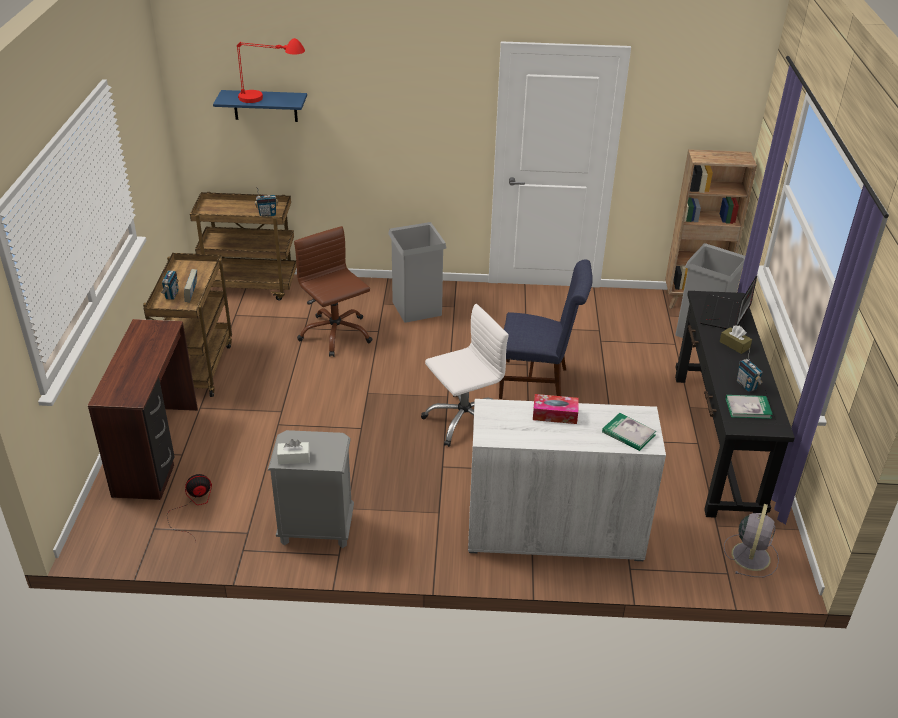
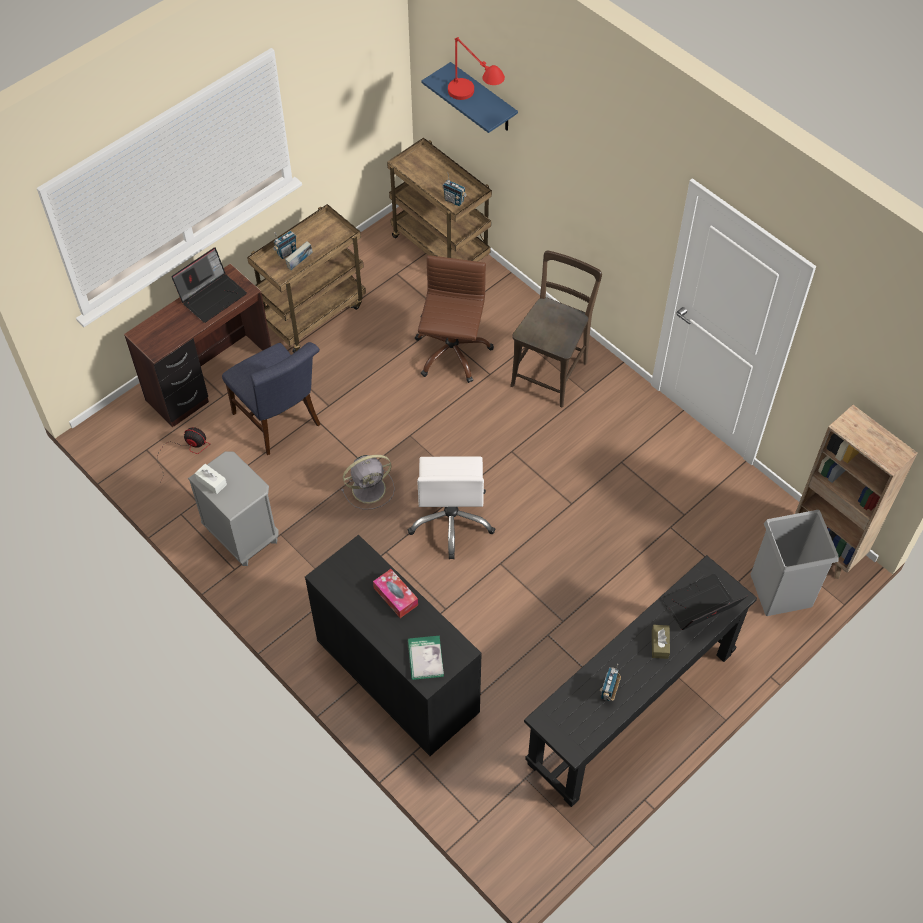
camera: 45 degrees right, 20 degrees up
grey trash can [388,222,447,323] -> brown chair [510,251,602,407]
white office chair [421,304,509,447] -> white office chair turned 75 degrees clockwise [408,456,495,559]
white cabinet [468,399,666,561] -> black cabinet [305,535,482,756]
blue chair [499,260,593,399] -> blue chair moved to [222,342,321,455]
grey fan [724,504,779,577] -> grey fan moved to [341,455,395,510]
book [726,395,773,419] -> none
none -> laptop [171,247,247,323]

